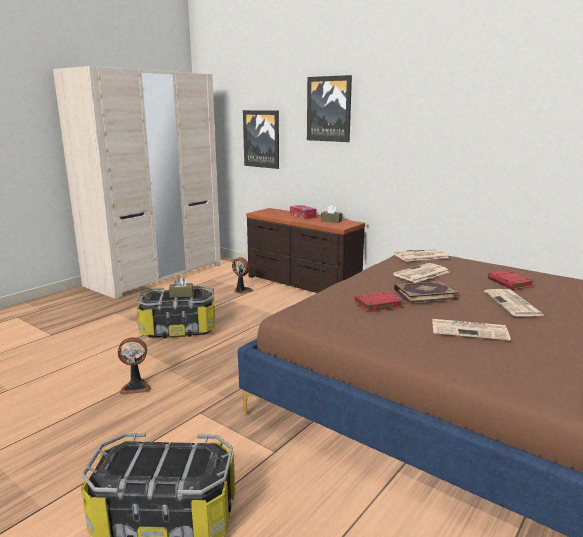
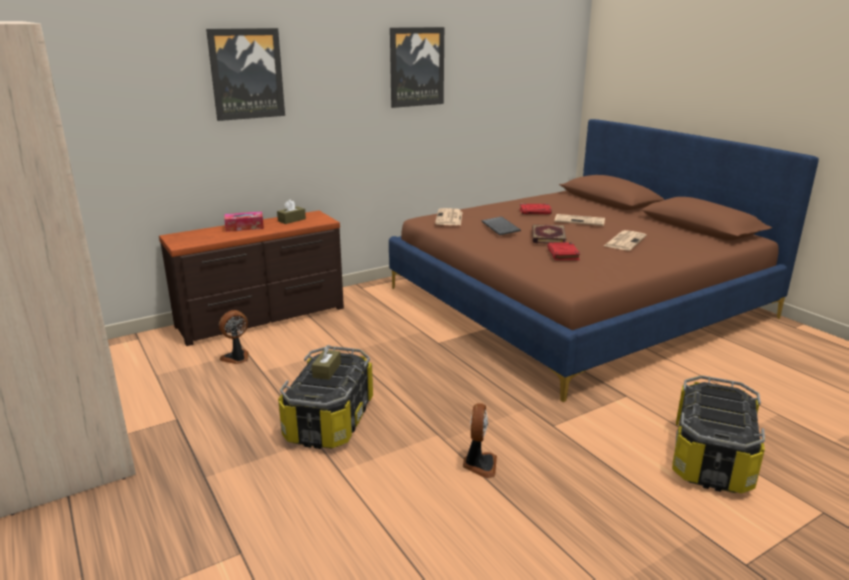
camera: 70 degrees left, 5 degrees up
picture [243,110,279,169] -> picture moved to [390,27,444,108]
newspaper [393,263,449,283] -> keyboard [482,216,521,235]

